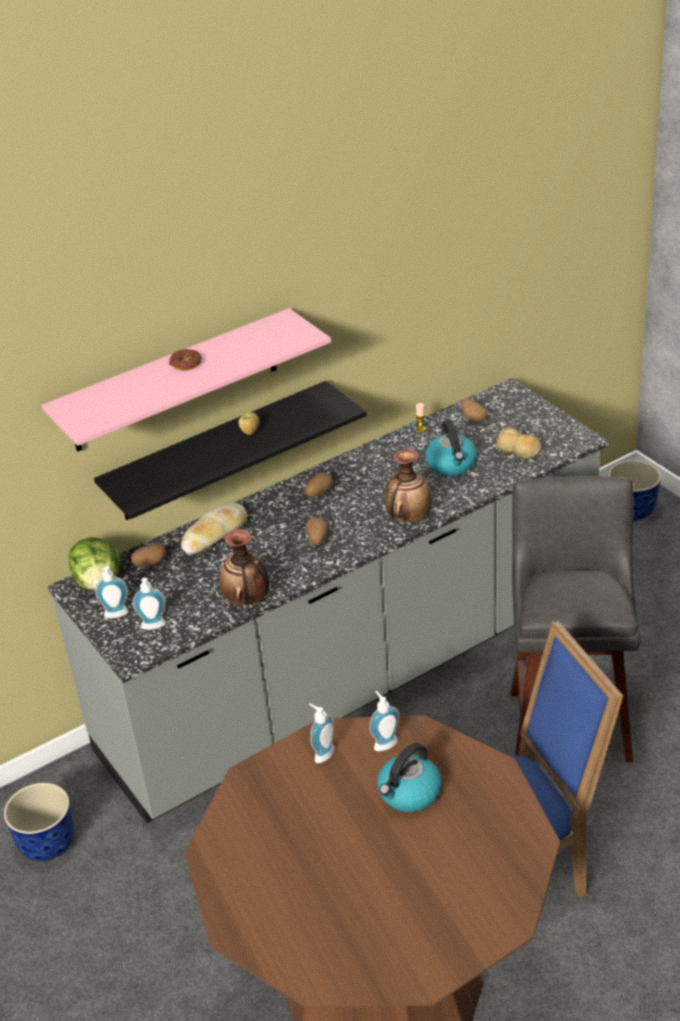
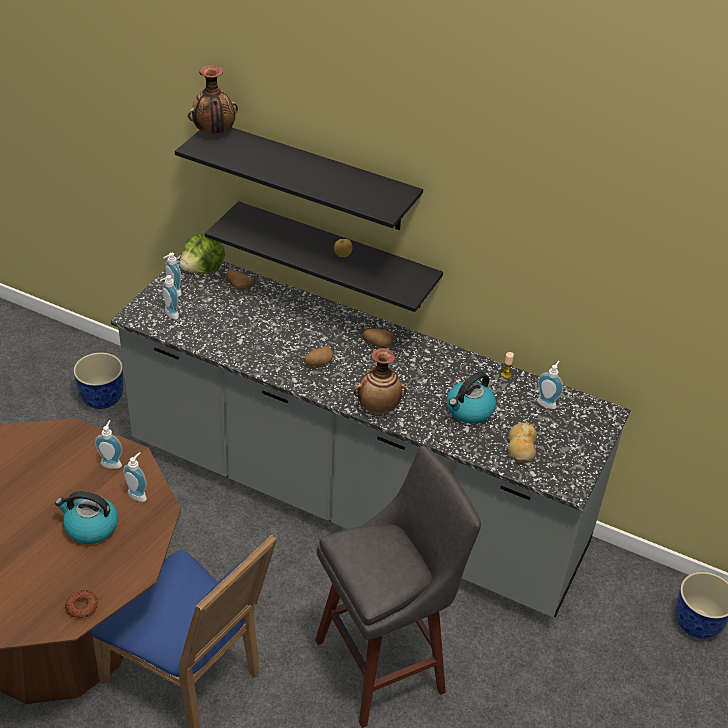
camera: 55 degrees right, 5 degrees up
pink shelf [42,308,331,452] -> black shelf [175,127,423,230]
donut [169,349,202,371] -> donut moved to [65,590,98,618]
bread [181,503,247,554] -> none
vase [220,529,269,605] -> vase moved to [188,65,238,134]
potato [461,398,488,422] -> soap dispenser [537,361,563,409]

